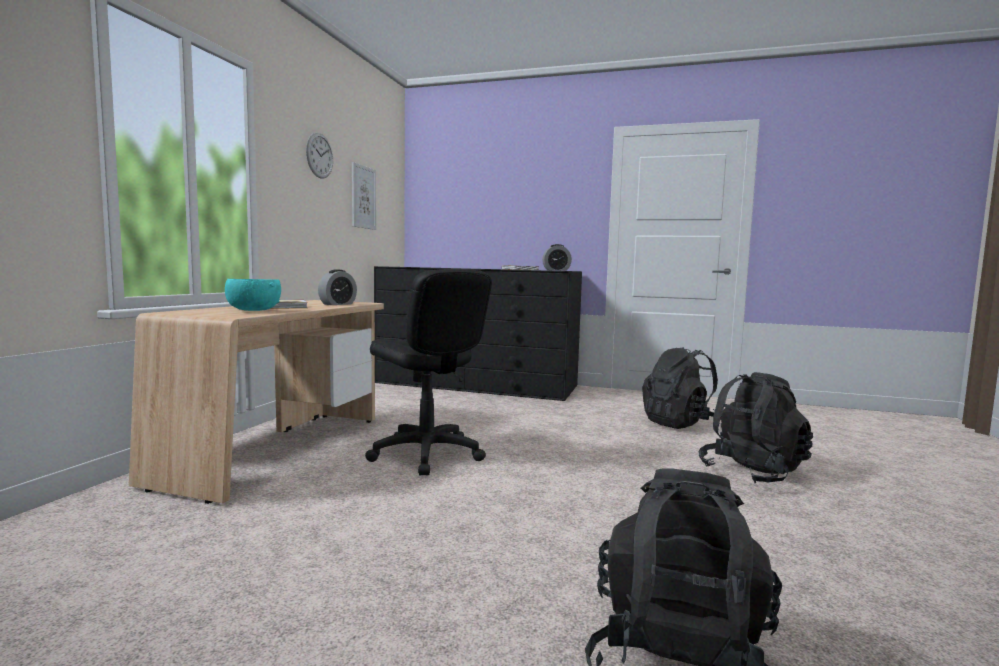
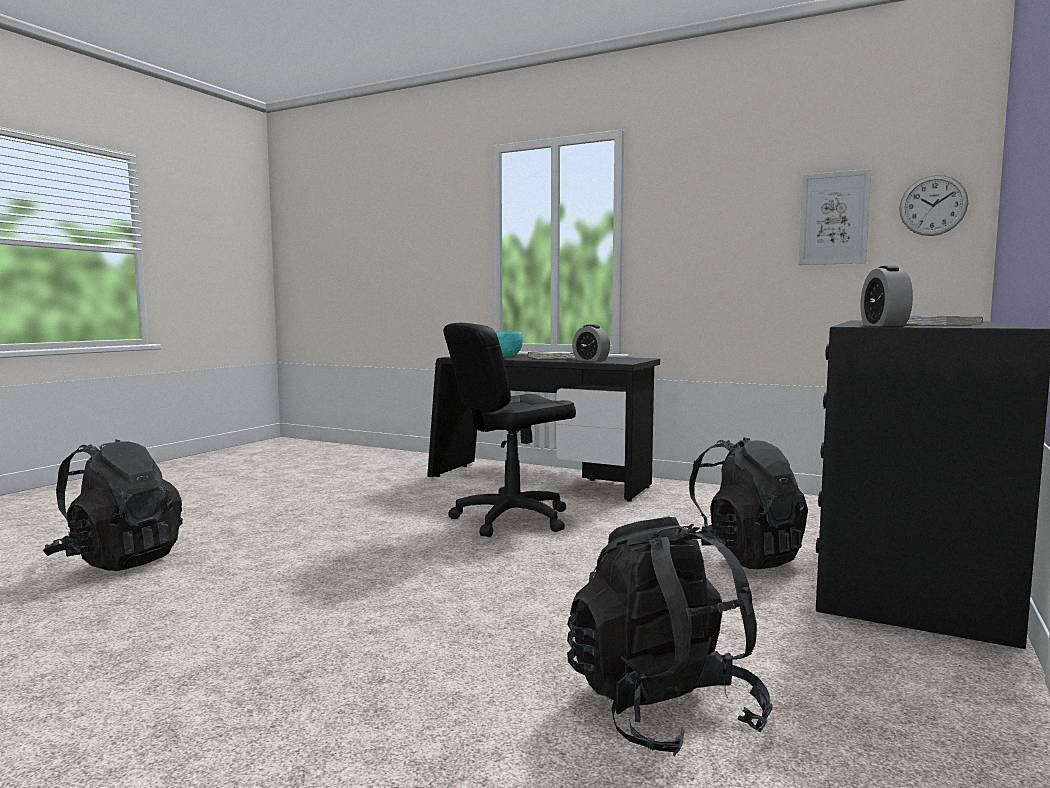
camera: 100 degrees right, 0 degrees up
beige desk [129,300,384,504] -> black desk [427,354,660,501]
wall clock [306,133,333,179] -> wall clock moved to [899,175,968,236]
black backpack [699,372,813,483] -> black backpack moved to [682,437,808,569]

